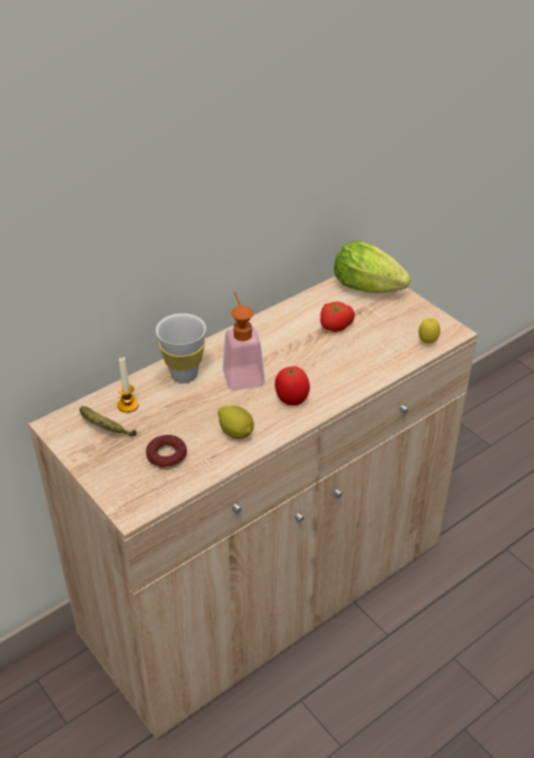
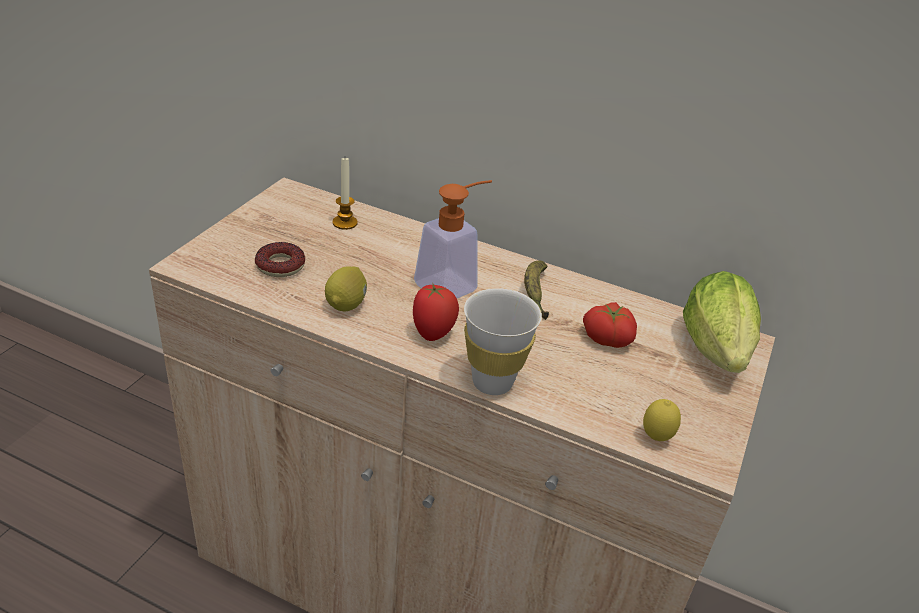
camera: 60 degrees right, 5 degrees down
banana [79,406,136,436] -> banana moved to [524,261,549,320]
white cup [156,313,206,383] -> white cup moved to [464,288,542,395]

